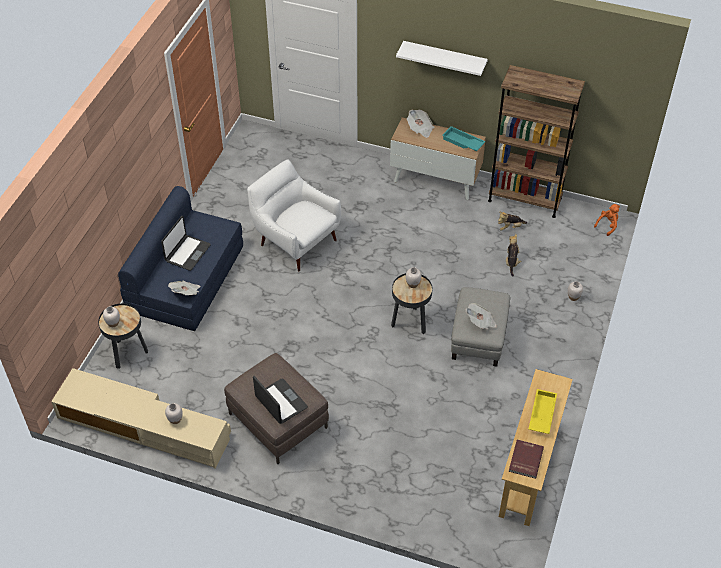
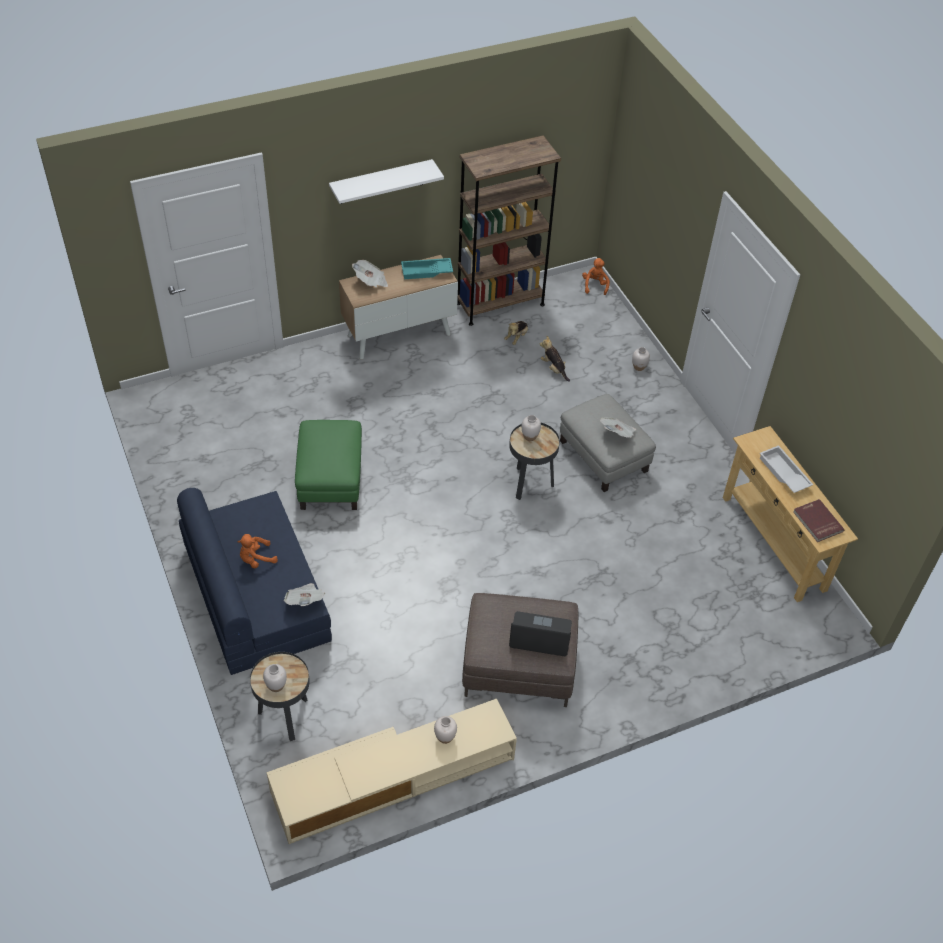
camera: 45 degrees left, 0 degrees up
laptop [161,216,211,271] -> orange plush toy [238,534,278,568]
white armchair [247,160,341,271] -> green ottoman [295,420,362,510]
yellow tray [528,389,557,434] -> white tray [760,445,813,493]

